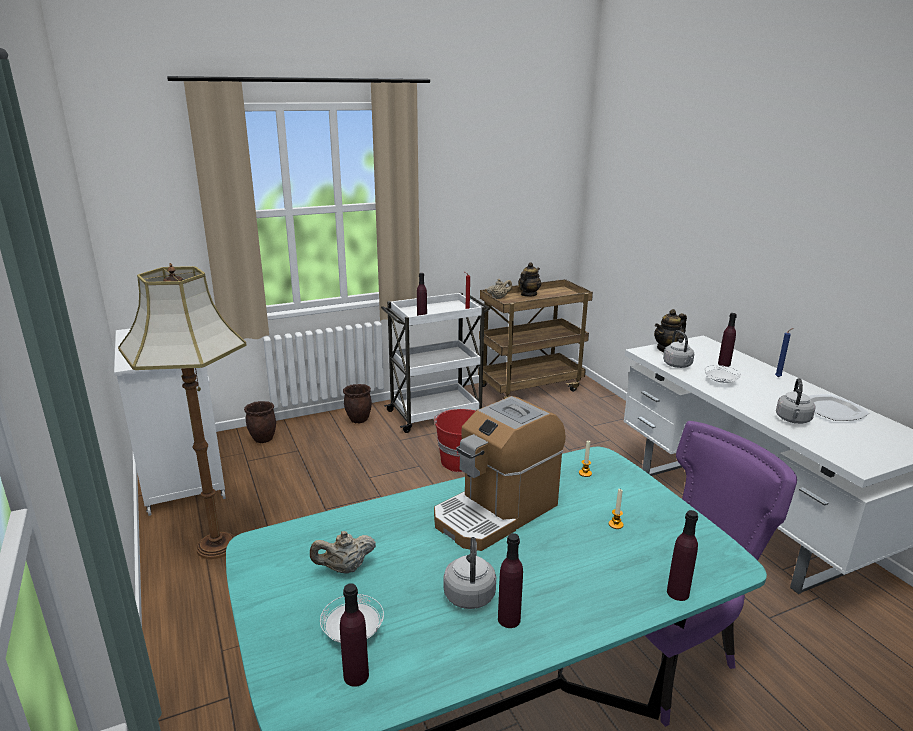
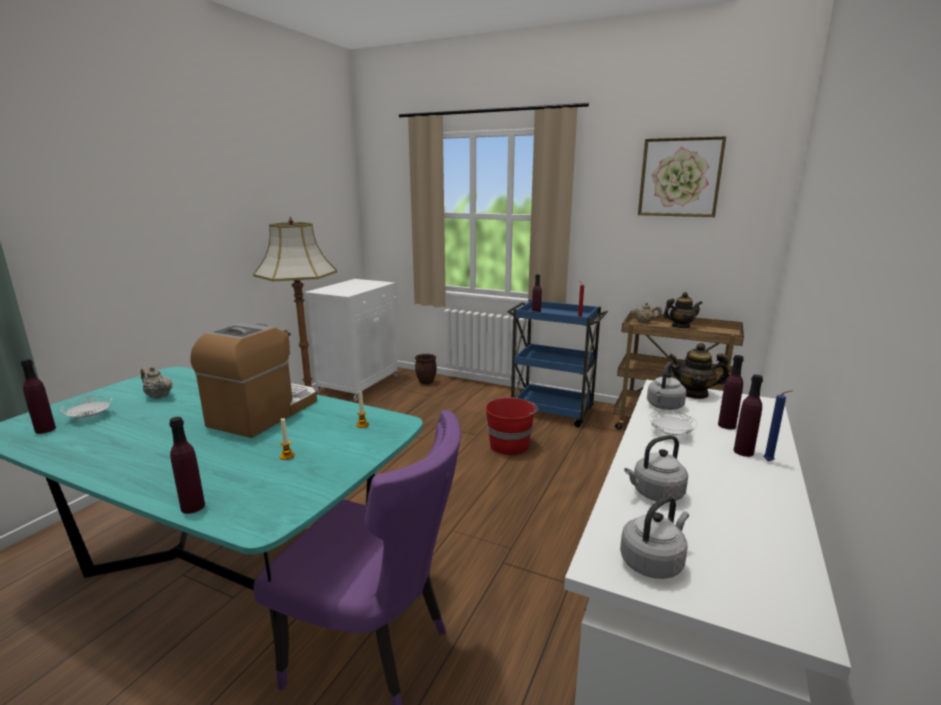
camera: 50 degrees right, 5 degrees down
brown planter [343,384,372,423] -> none
white cart [381,292,490,433] -> blue cart [508,300,608,427]
coffee machine [434,396,566,551] -> coffee machine turned 105 degrees clockwise [190,323,317,438]
grey kettle [444,537,496,609] -> grey kettle moved to [620,496,689,579]
purple bottle [498,533,523,628] -> purple bottle moved to [734,375,763,457]
plate [809,394,870,421] -> none
none -> picture [638,136,726,217]

